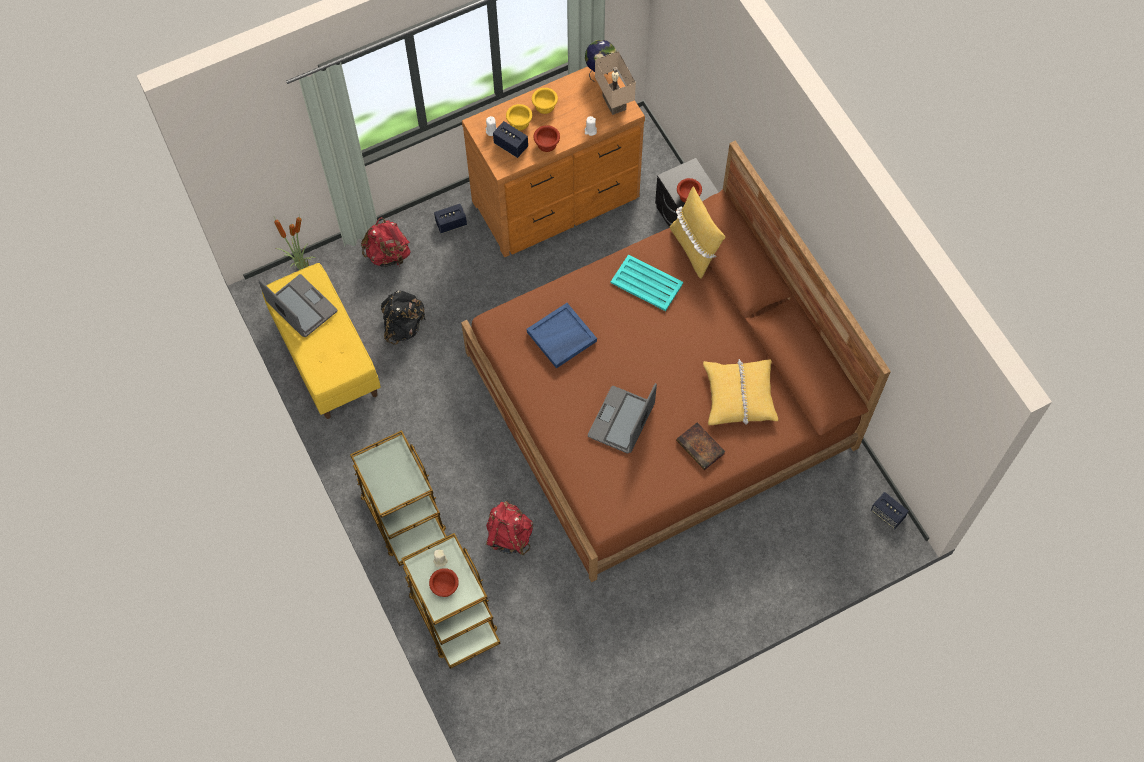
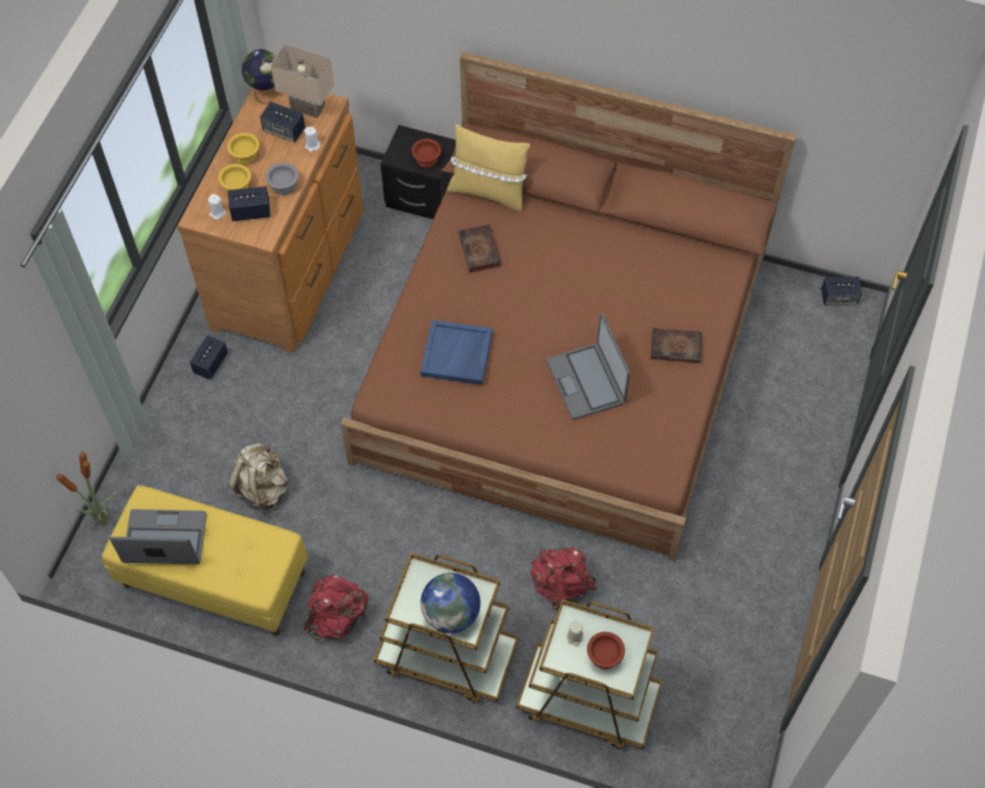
camera: 45 degrees left, 5 degrees down
red backpack [361,217,411,267] -> red backpack moved to [304,575,368,641]
black backpack [381,291,426,344] -> beige backpack [228,443,288,515]
brown bowl [534,125,560,152] -> grey bowl [265,163,299,195]
turquoise tray [611,254,683,311] -> book [459,225,501,273]
yellow pillow [703,359,778,425] -> none
none -> speaker [260,102,305,142]
none -> globe [420,573,481,633]

